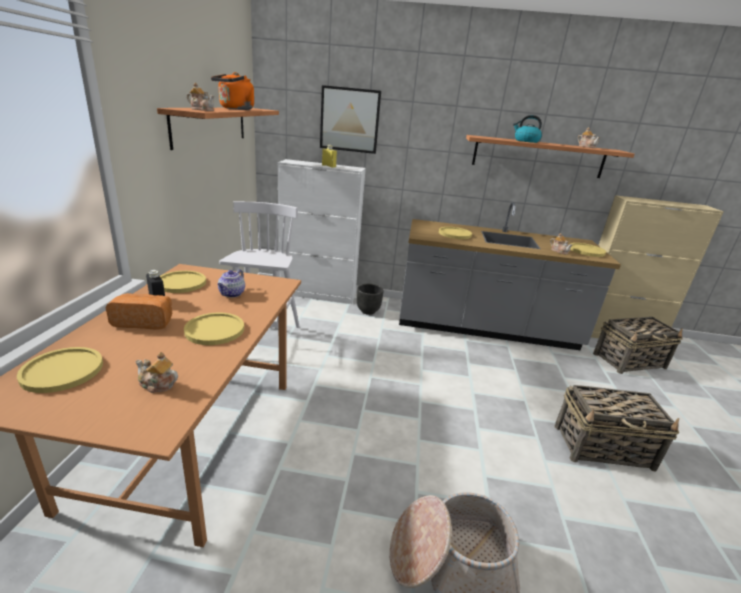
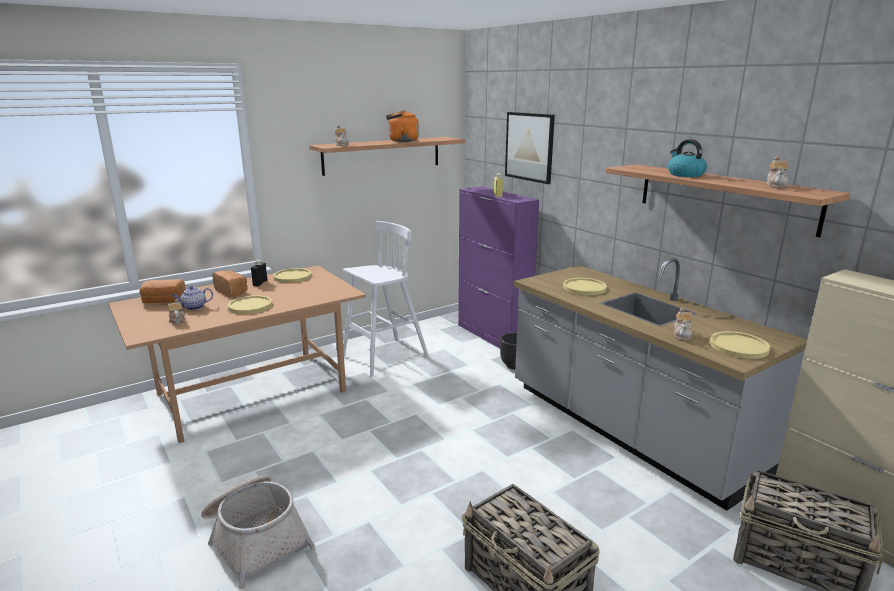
camera: 50 degrees right, 5 degrees down
yellow plate [17,347,103,393] -> bread [139,279,186,304]
teapot [218,269,245,298] -> teapot moved to [172,286,213,310]
white cabinet [278,159,366,304] -> purple cabinet [458,186,539,348]

